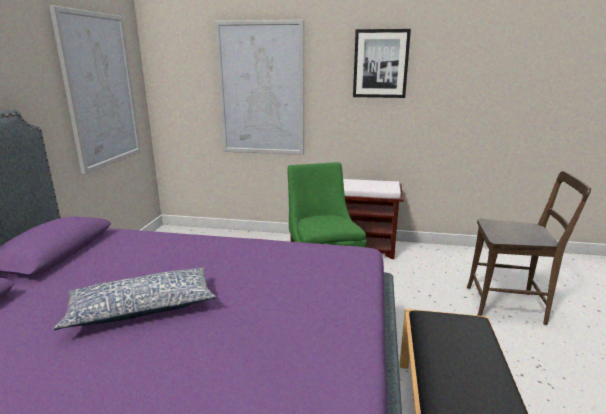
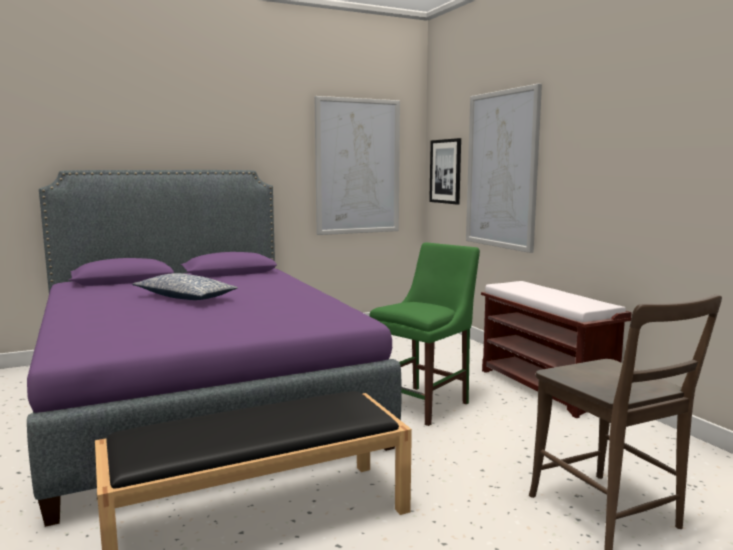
camera: 55 degrees right, 10 degrees down
picture [353,29,411,98] -> picture moved to [429,138,461,204]

